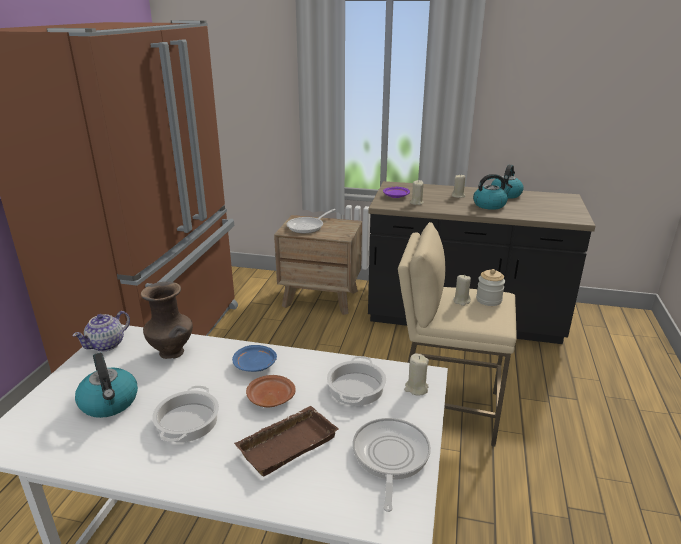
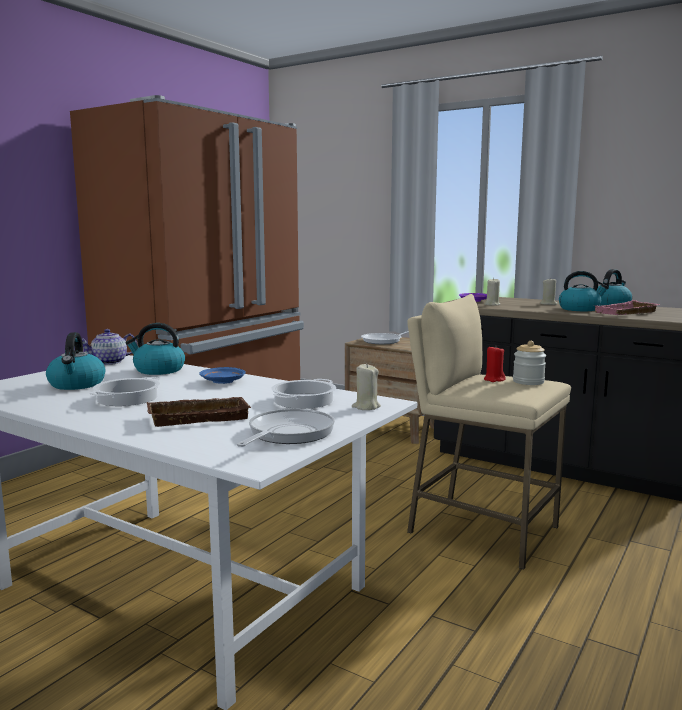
camera: 20 degrees right, 15 degrees down
brown vase [141,282,193,359] -> kettle [126,323,185,375]
brown plate [246,375,296,407] -> none
beige candle [453,275,471,306] -> red candle [484,347,506,382]
none -> pink tray [595,300,660,315]

